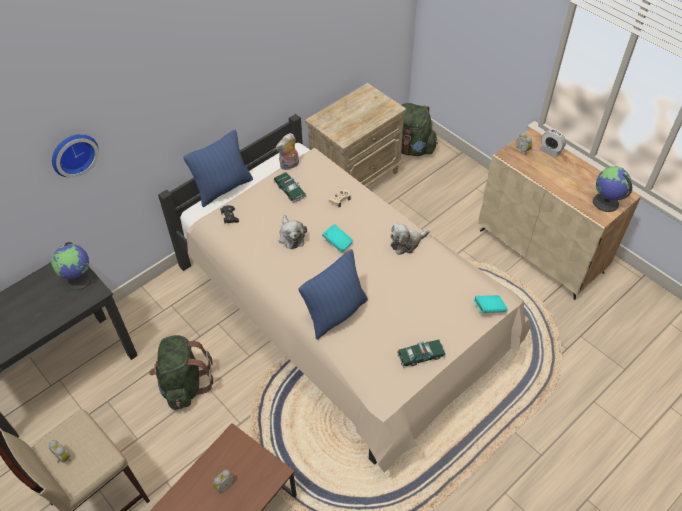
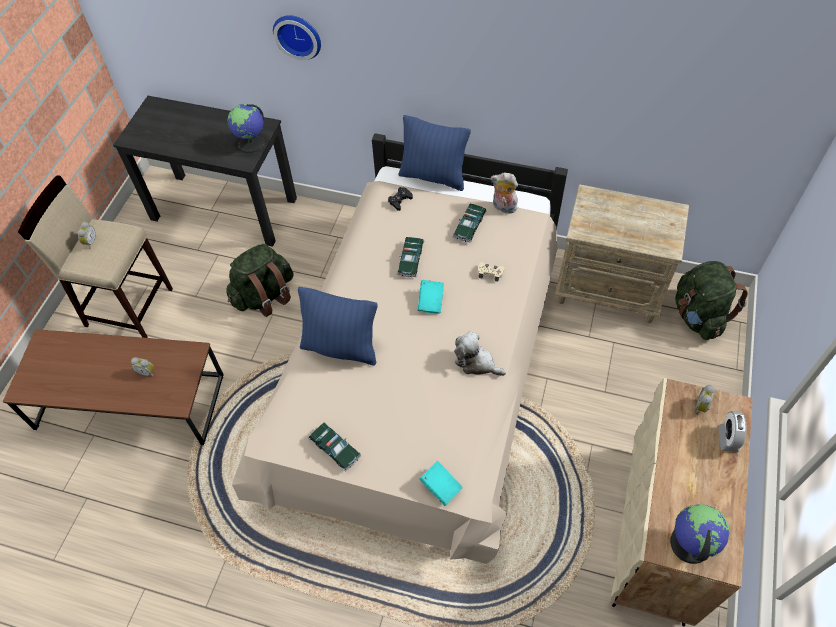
camera: 60 degrees right, 5 degrees up
plush toy [278,215,307,249] -> toy car [397,237,424,277]

